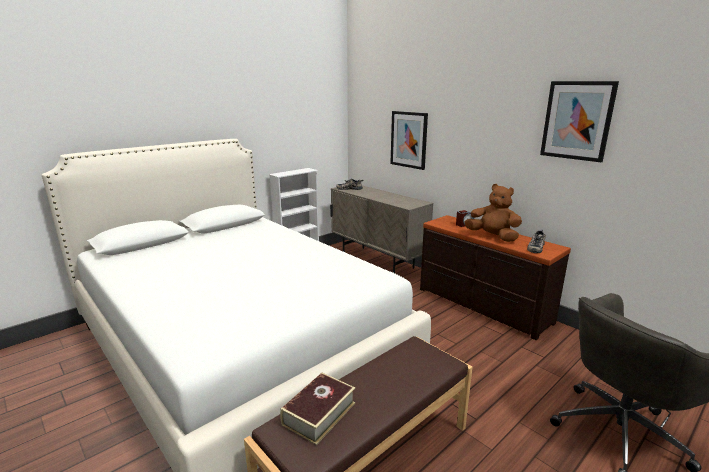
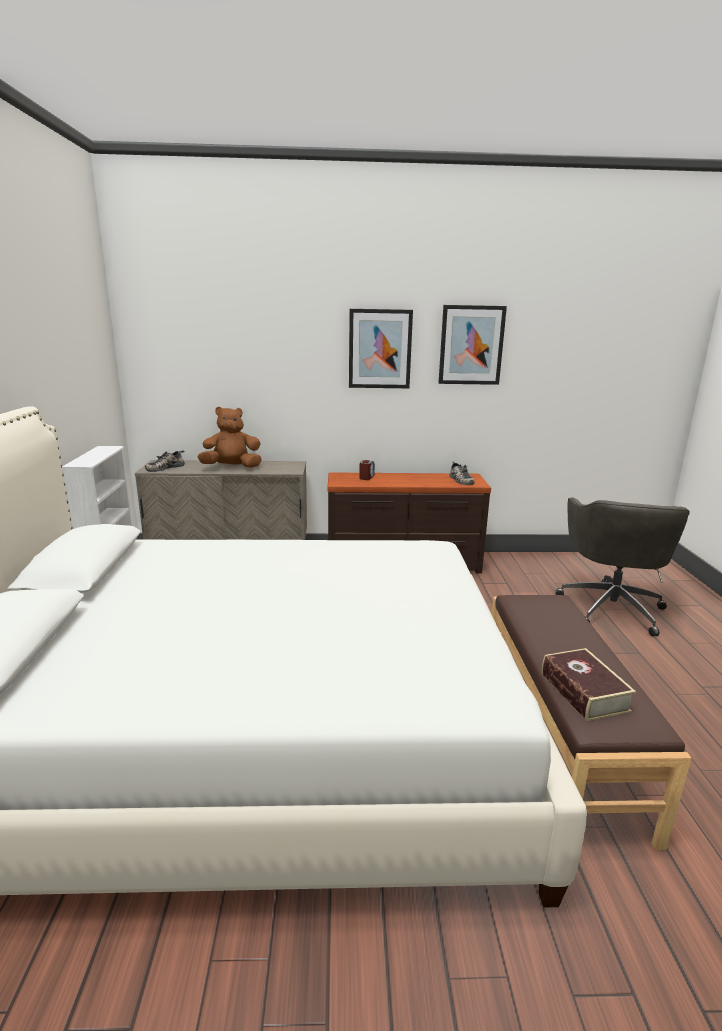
camera: 50 degrees left, 0 degrees up
picture [390,111,428,170] -> picture moved to [349,309,413,388]
brown plush toy [465,184,522,242] -> brown plush toy moved to [198,407,262,468]

